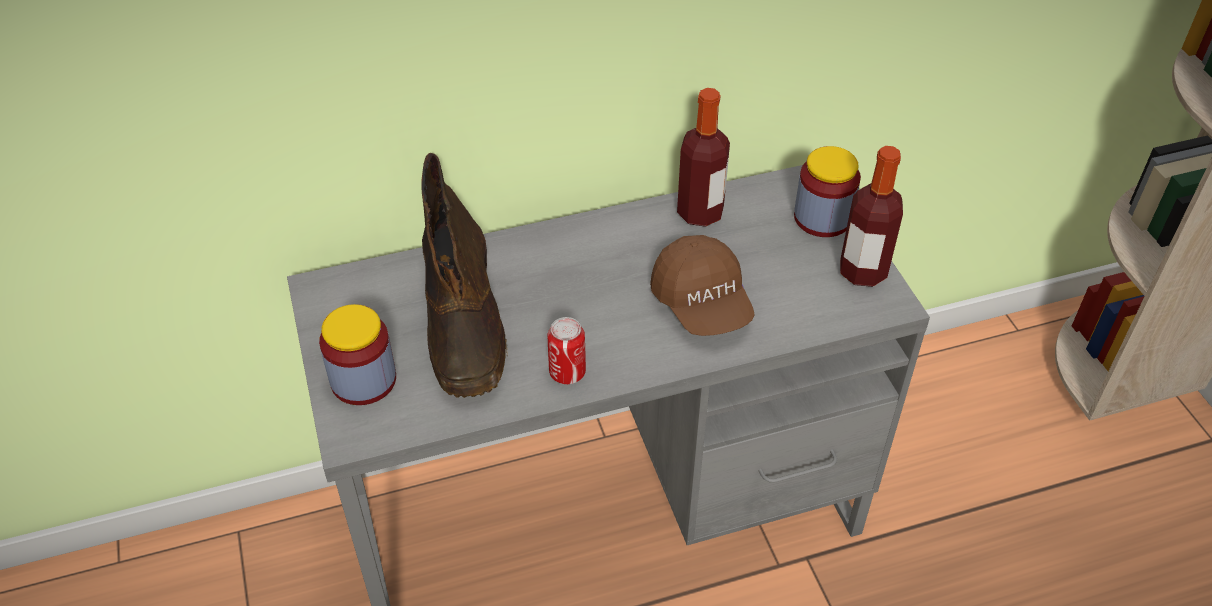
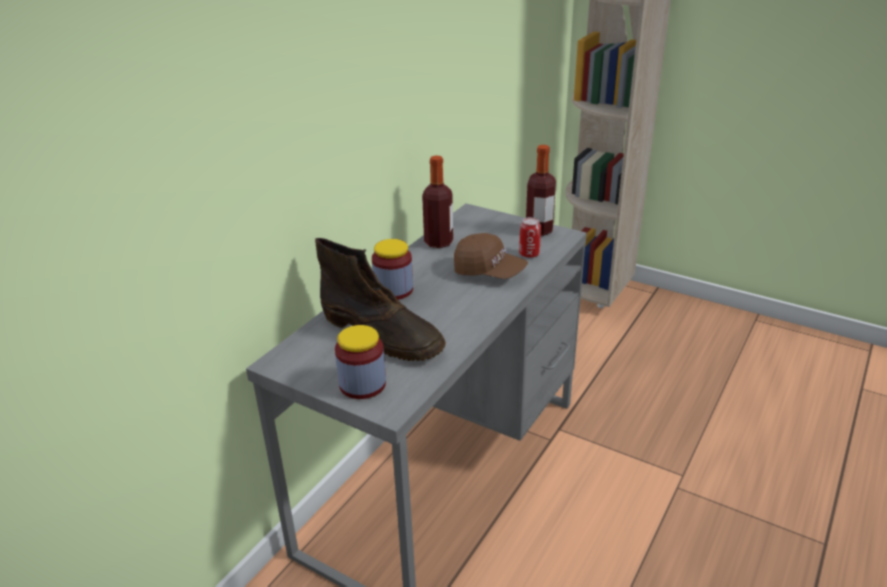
camera: 40 degrees left, 15 degrees down
can [547,317,586,384] -> can moved to [519,217,541,258]
jar [794,146,861,237] -> jar moved to [372,239,413,300]

